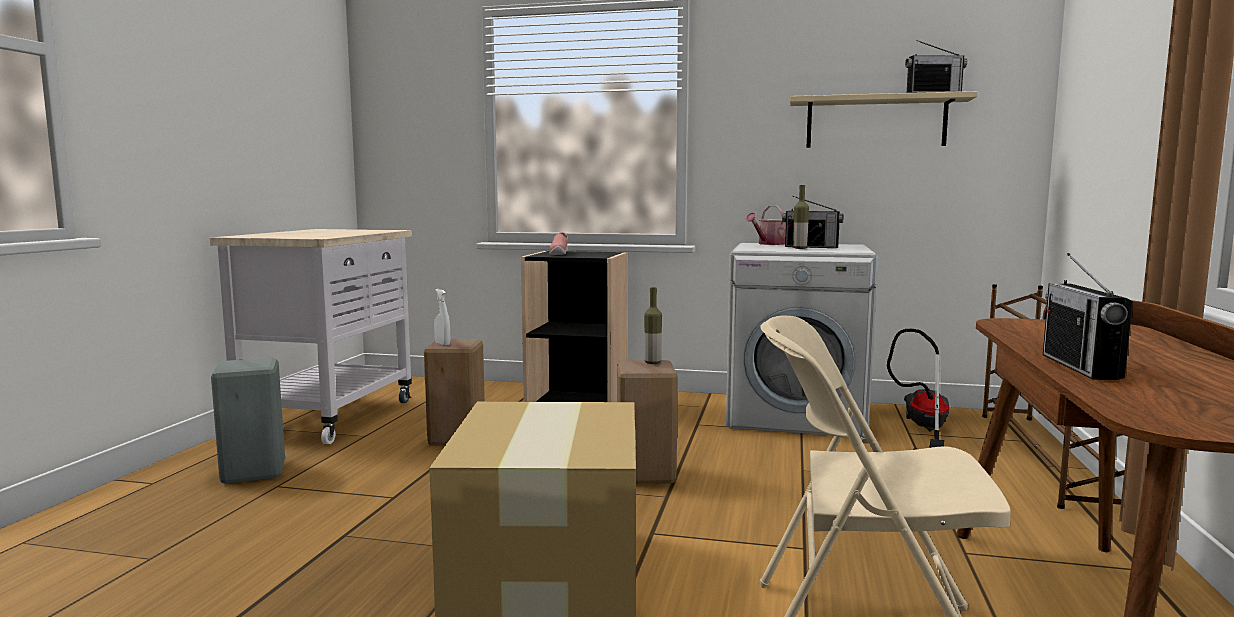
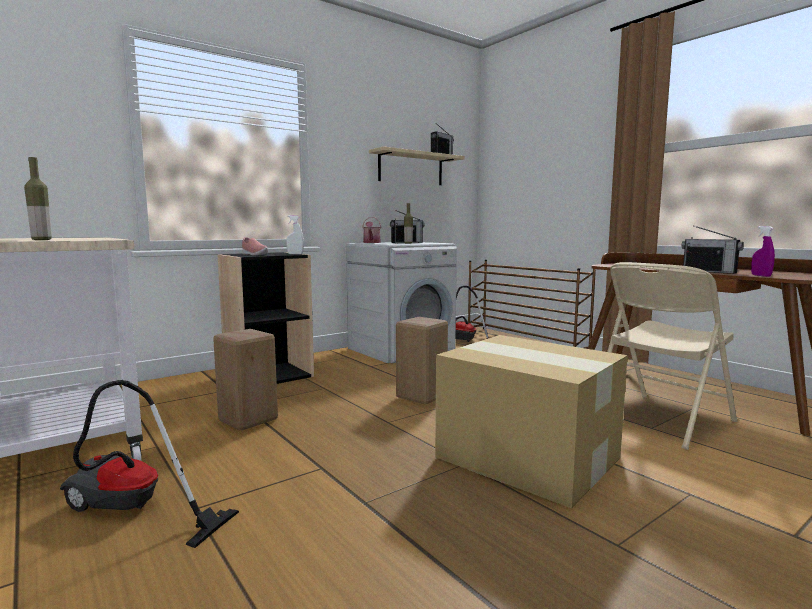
camera: 50 degrees left, 0 degrees up
grey stool [211,358,285,484] -> vacuum cleaner [60,380,239,548]
white spray bottle [434,289,450,346] -> white spray bottle moved to [286,215,304,254]
bottle [644,287,662,364] -> bottle moved to [24,157,52,240]
none -> purple spray bottle [751,226,775,277]

